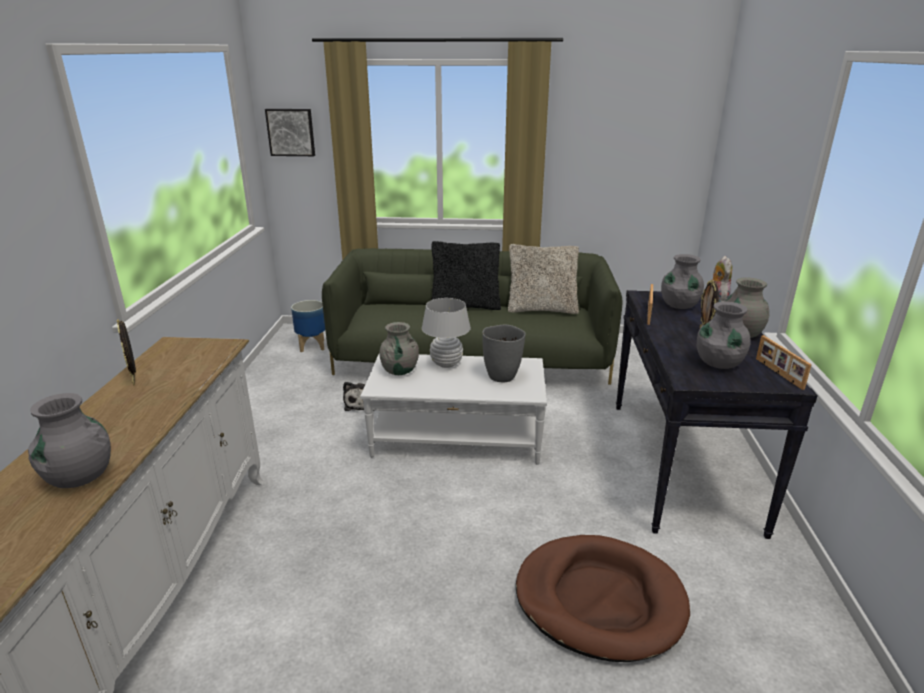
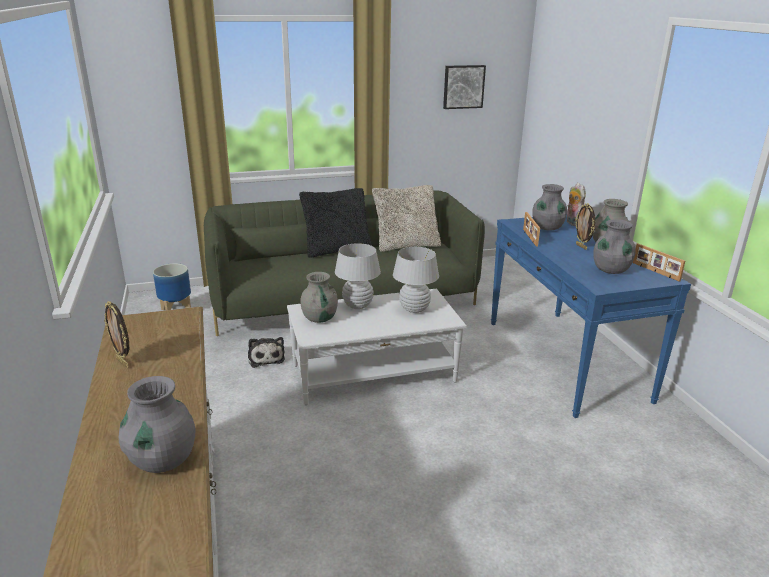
camera: 20 degrees left, 0 degrees up
picture [265,109,315,156] -> picture moved to [443,65,486,109]
grey vase [482,325,526,382] -> white table lamp [393,247,439,313]
brown dog bed [516,535,690,662] -> none
black console table [616,290,818,539] -> blue console table [491,216,691,418]

